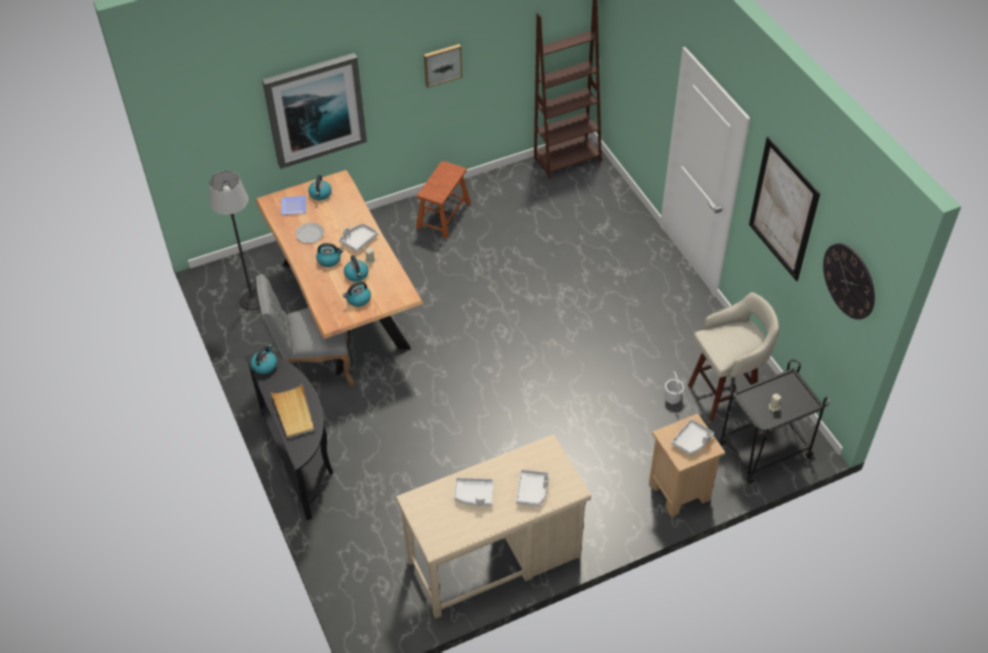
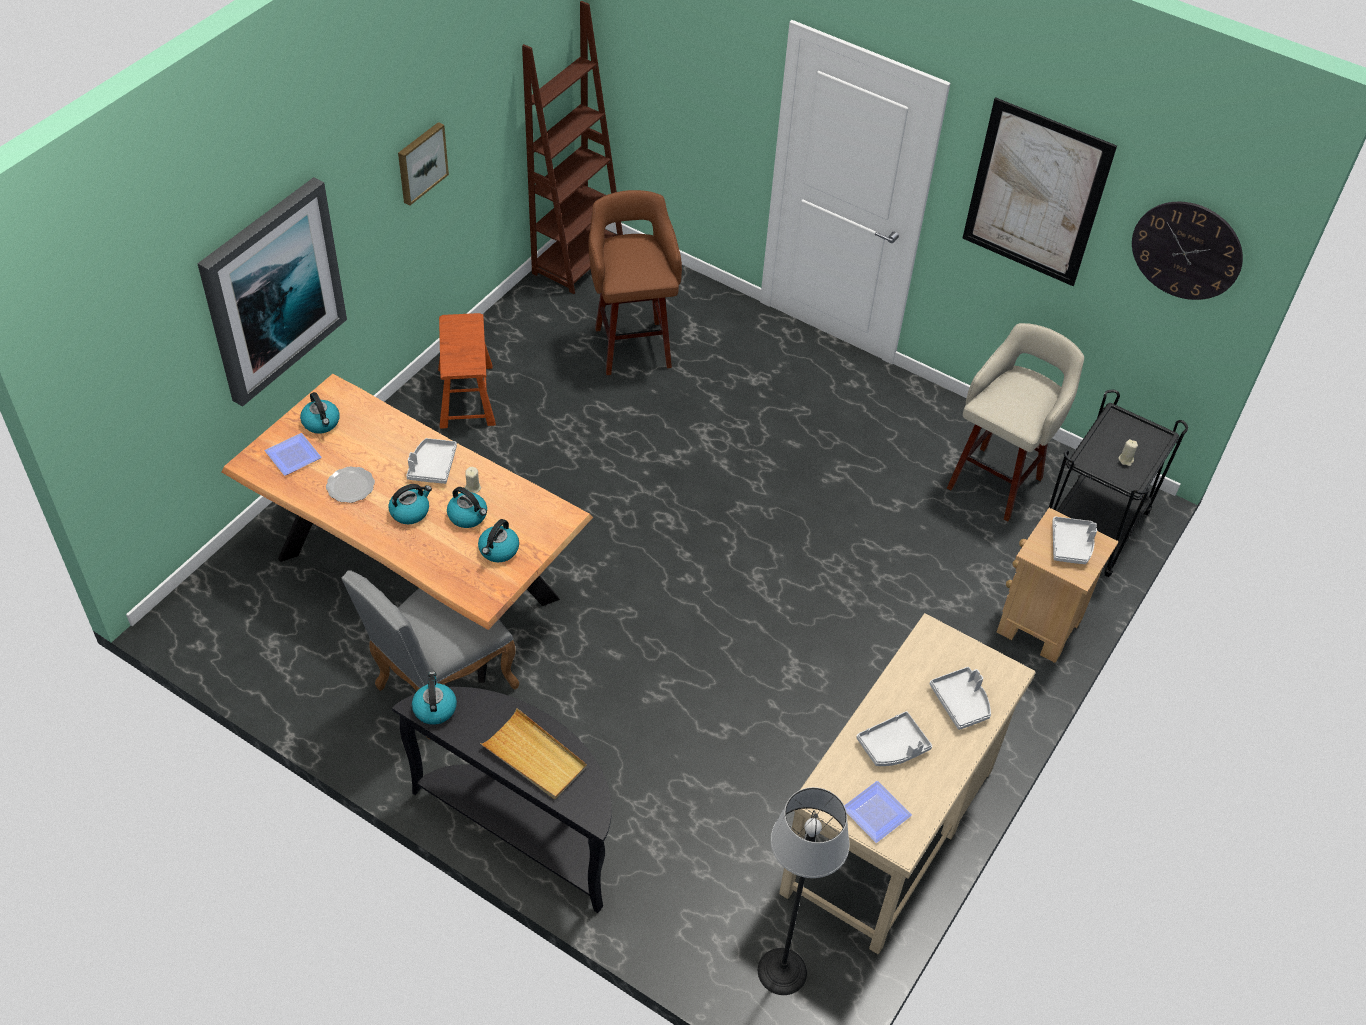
camera: 35 degrees left, 0 degrees up
floor lamp [209,171,260,310] -> floor lamp moved to [758,787,849,995]
white bucket [665,371,684,404] -> none
none -> brown stool [589,190,682,375]
none -> plate [844,781,912,843]

